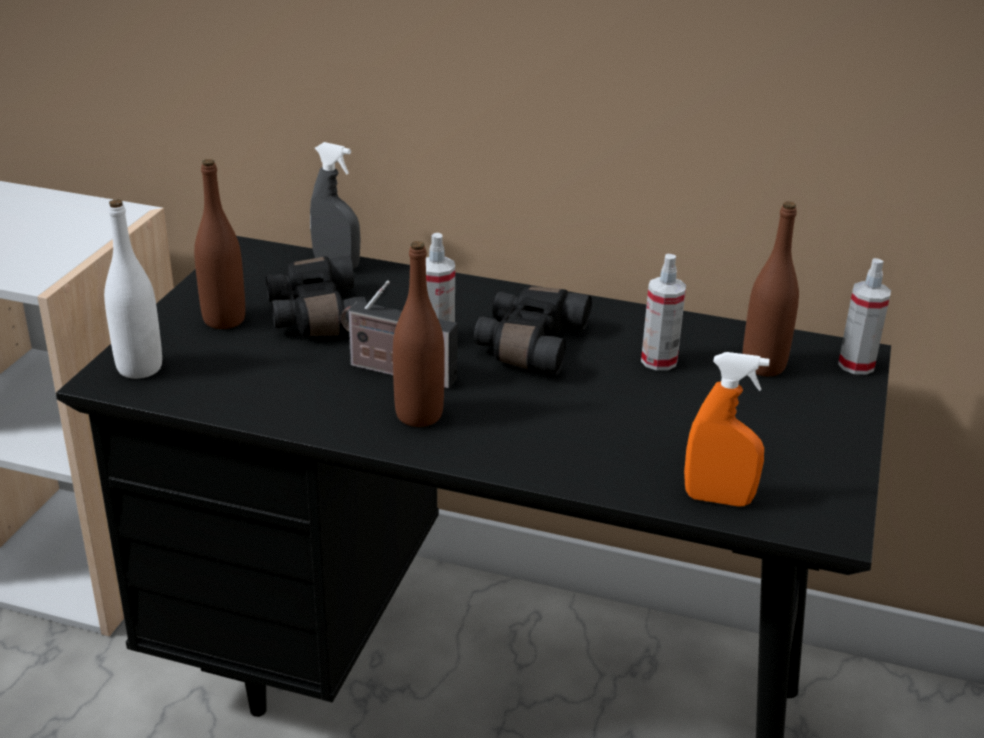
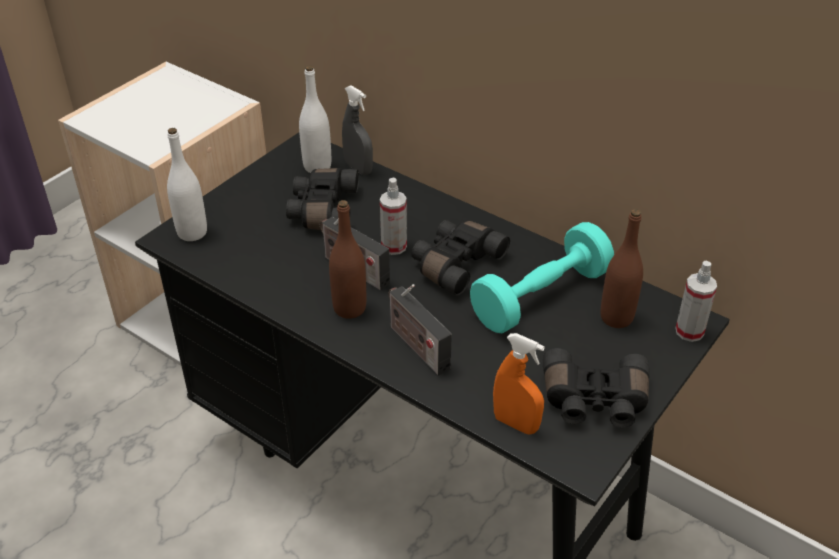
camera: 20 degrees right, 10 degrees up
brown bottle [194,159,245,329] -> none
spray bottle [641,254,686,371] -> turquoise dumbbell [470,222,614,334]
none -> white bottle [299,66,331,173]
none -> radio [388,284,452,376]
none -> black binoculars [543,348,650,428]

